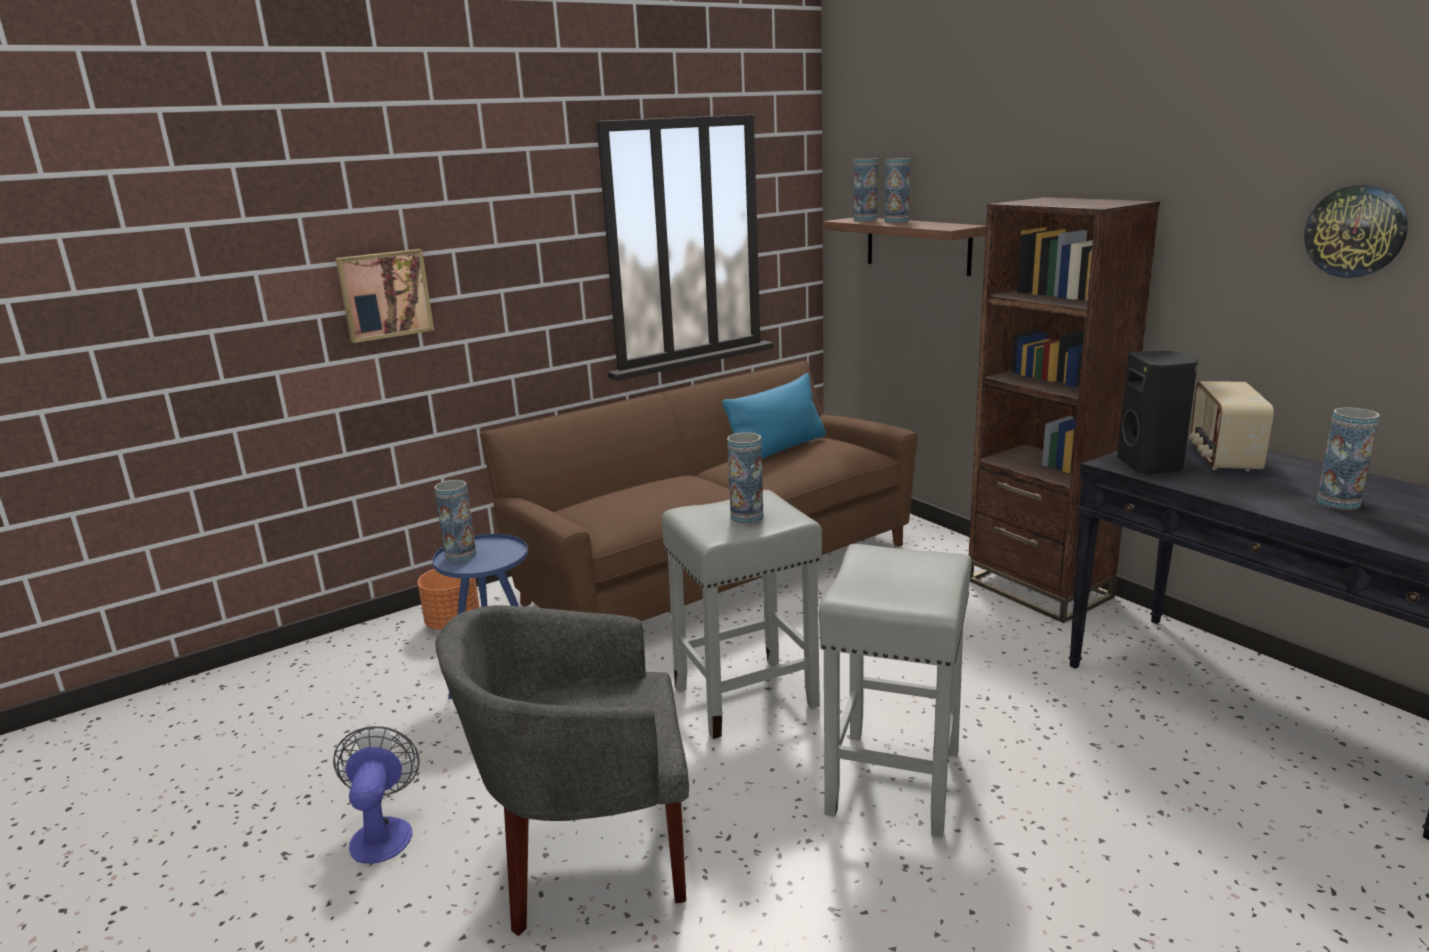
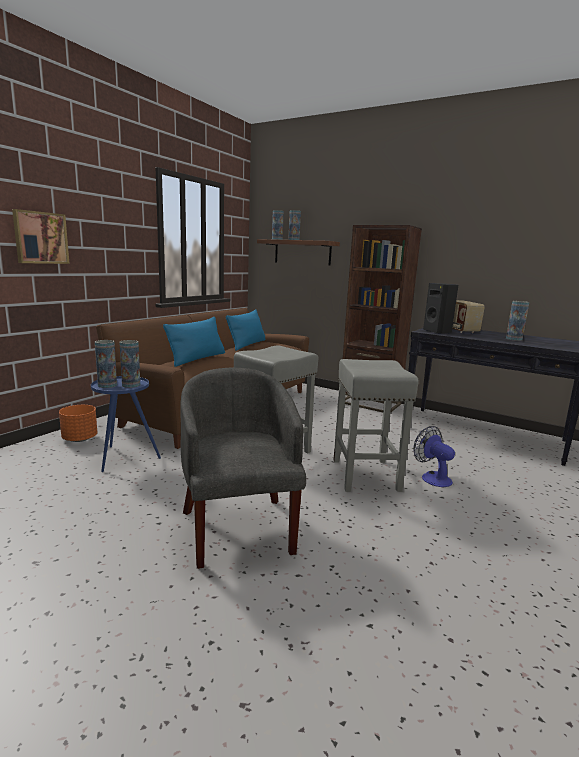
camera: 25 degrees left, 5 degrees down
fan [333,726,420,864] -> fan moved to [413,426,455,487]
grey armchair [435,605,689,936] -> grey armchair turned 105 degrees clockwise [180,368,306,569]
vase [727,432,764,523] -> vase moved to [119,340,140,388]
wall clock [1304,185,1408,278] -> none
none -> blue pillow [163,317,225,367]

